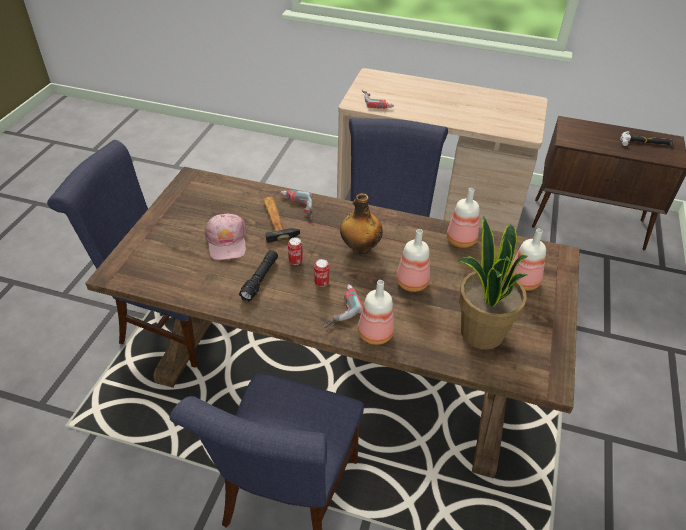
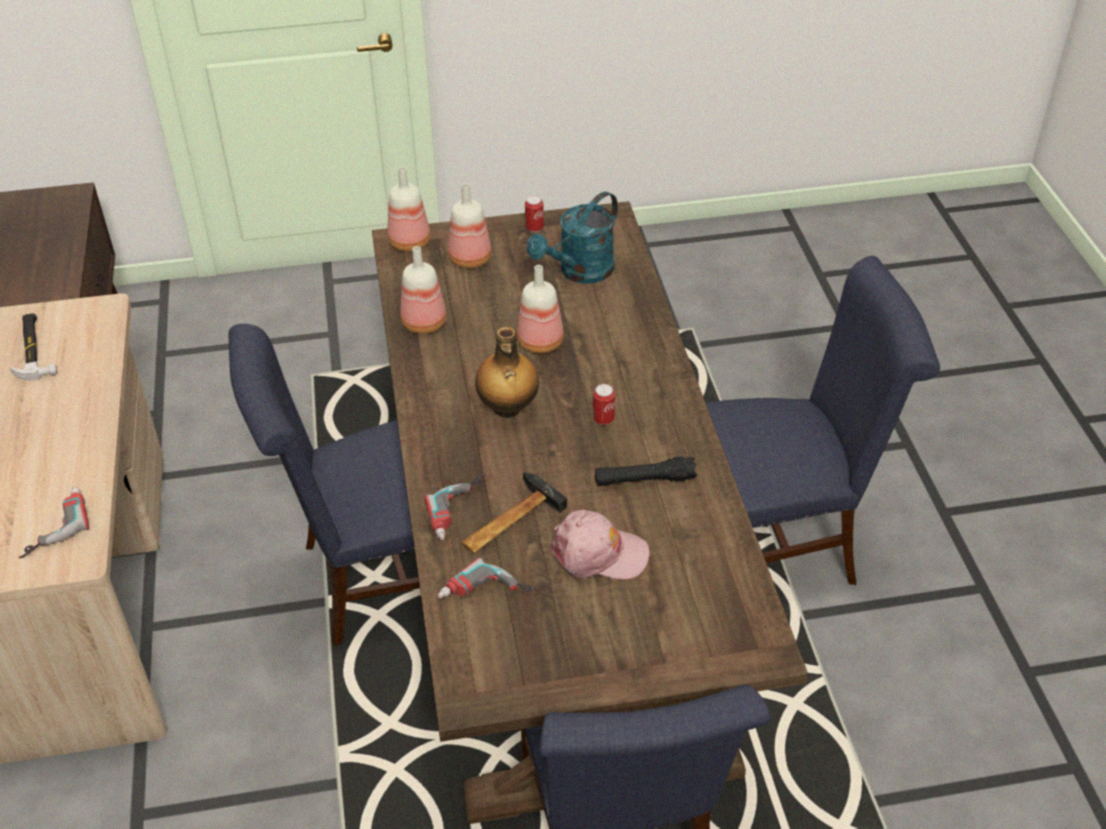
camera: 115 degrees left, 0 degrees up
pink cap [204,214,247,260] -> pink cap turned 45 degrees clockwise [551,510,650,579]
can [288,237,303,265] -> can moved to [525,195,544,233]
power drill [323,284,363,329] -> power drill moved to [438,558,541,598]
bottle [358,280,394,345] -> bottle moved to [387,167,431,252]
potted plant [457,216,528,350] -> turquoise watering can [527,191,618,284]
hammer [620,131,674,146] -> hammer moved to [9,313,58,381]

